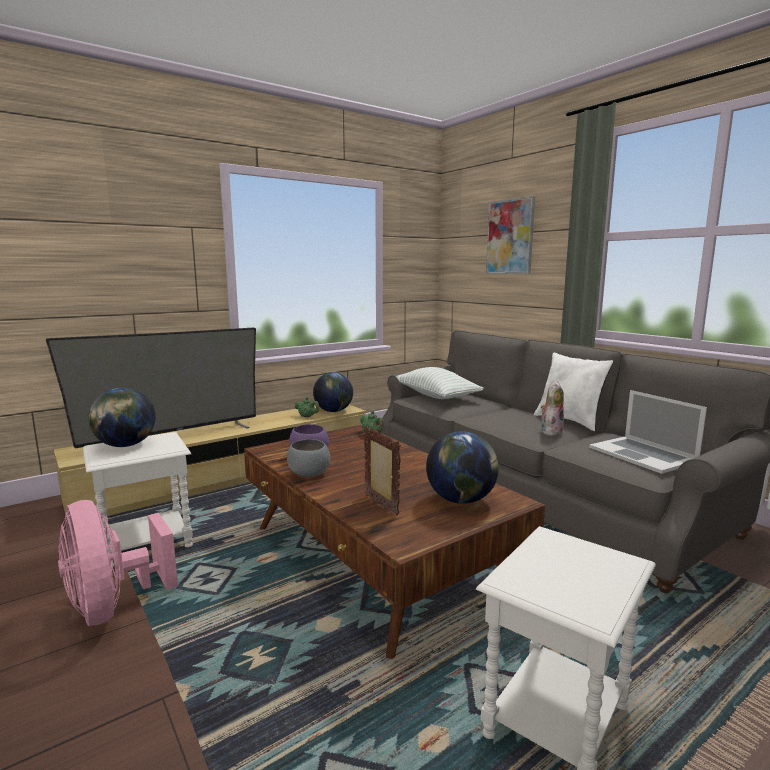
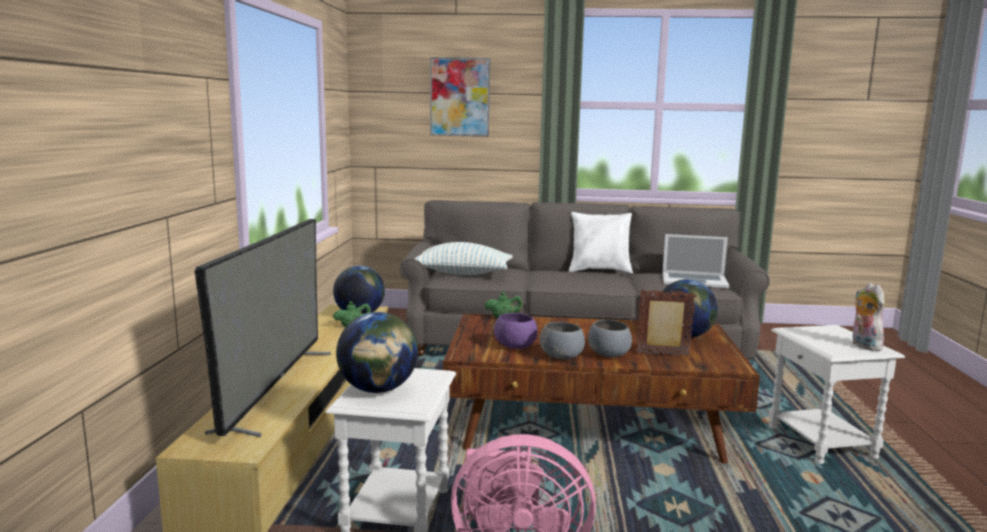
camera: 50 degrees left, 0 degrees up
plush toy [541,381,564,436] -> plush toy moved to [852,283,885,351]
none -> grey bowl [588,320,632,357]

